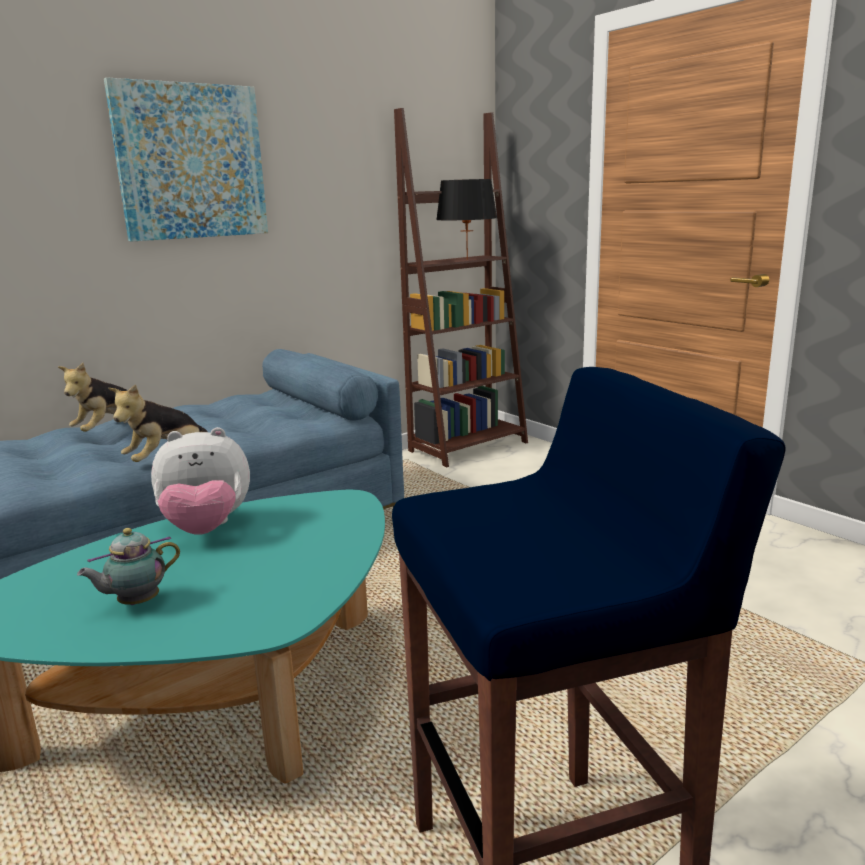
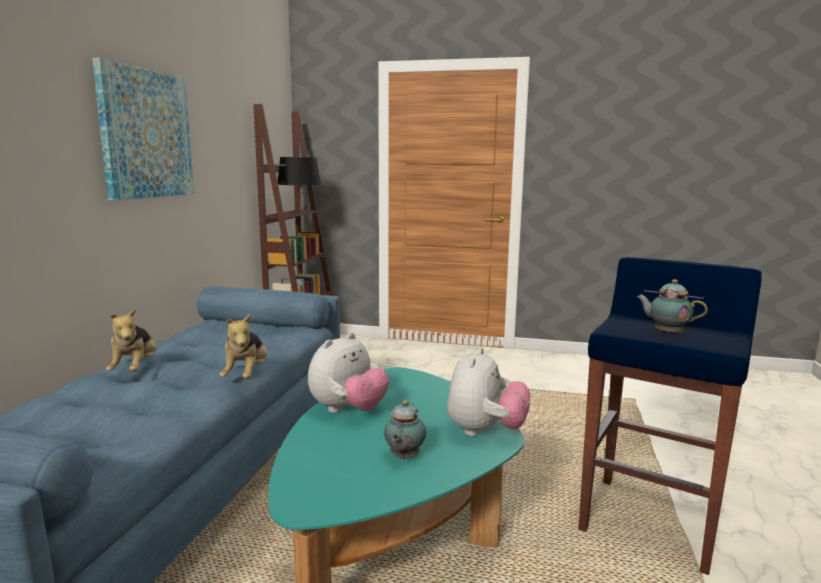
camera: 40 degrees left, 5 degrees down
none -> plush toy [447,347,530,436]
none -> teapot [637,279,708,335]

